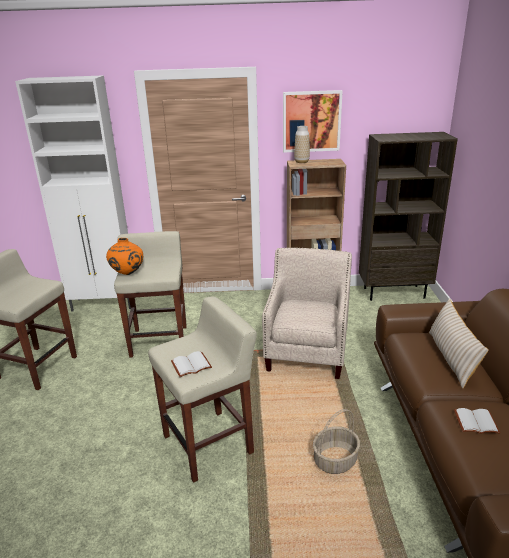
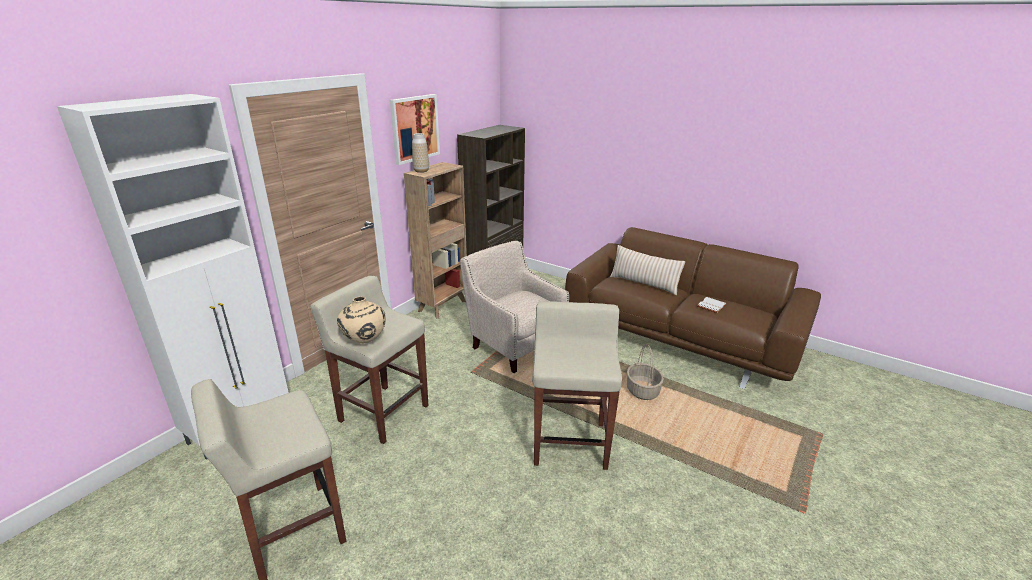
camera: 55 degrees left, 0 degrees up
orange vase [106,238,143,275] -> beige vase [337,296,386,343]
white book [171,351,212,377] -> none

